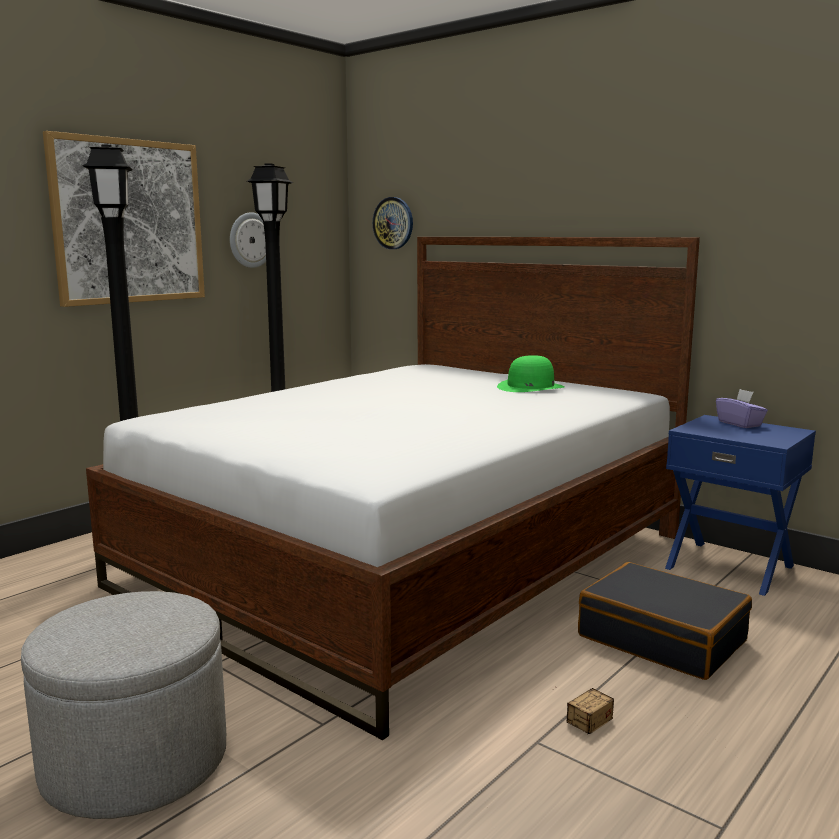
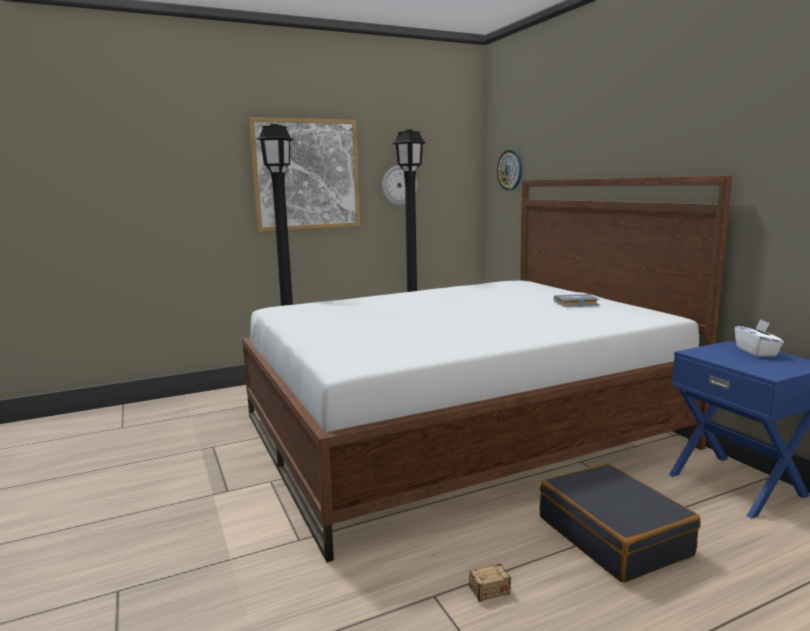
camera: 25 degrees right, 0 degrees up
grey ottoman [21,591,226,819] -> none
green hat [497,355,564,392] -> grey book [554,294,600,307]
purple tissue box [716,389,768,428] -> white tissue box [735,319,784,357]

